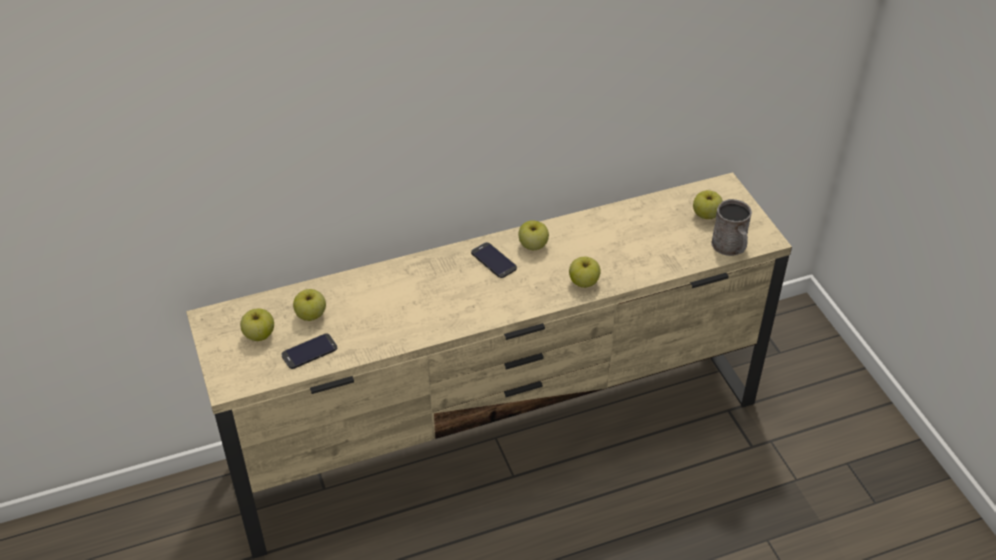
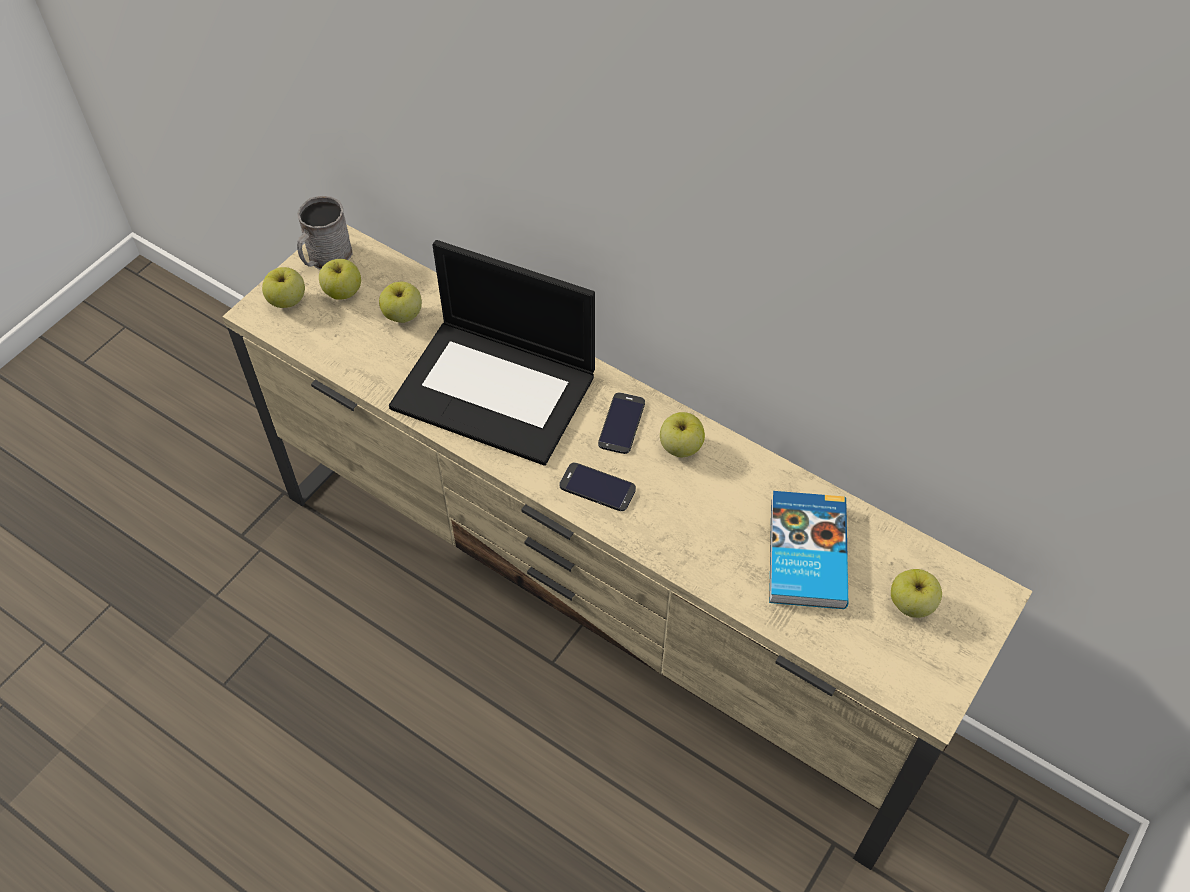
camera: 55 degrees right, 10 degrees up
phone [282,333,337,369] -> phone moved to [559,463,636,511]
apple [569,257,601,288] -> apple moved to [262,267,305,308]
grey mug [711,199,752,256] -> grey mug moved to [297,196,353,270]
none -> laptop [389,240,595,466]
none -> book [769,491,848,609]

